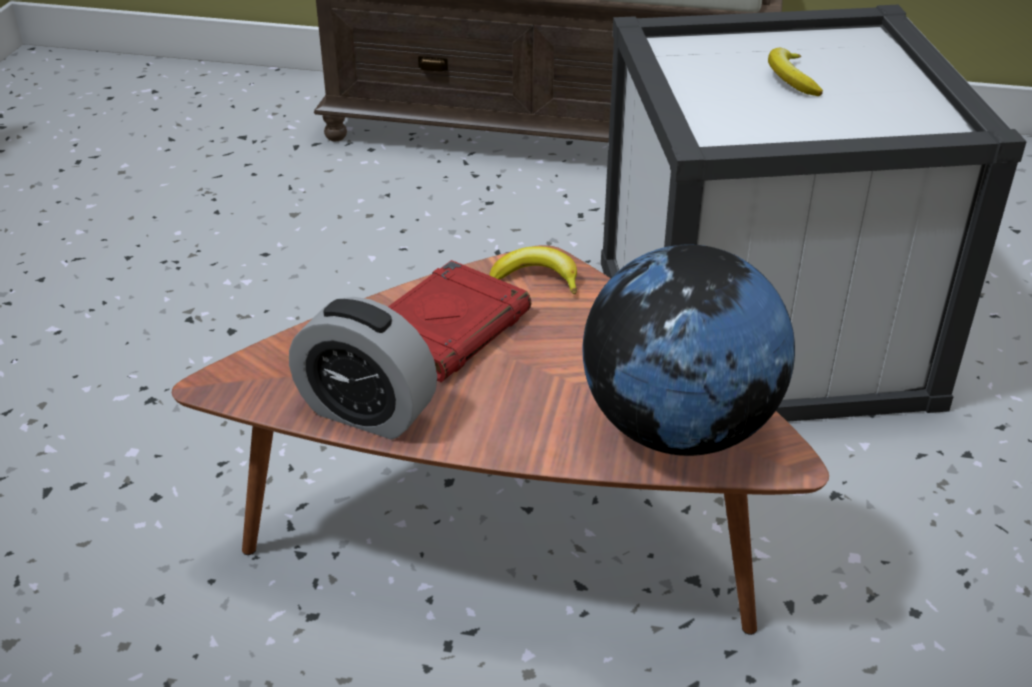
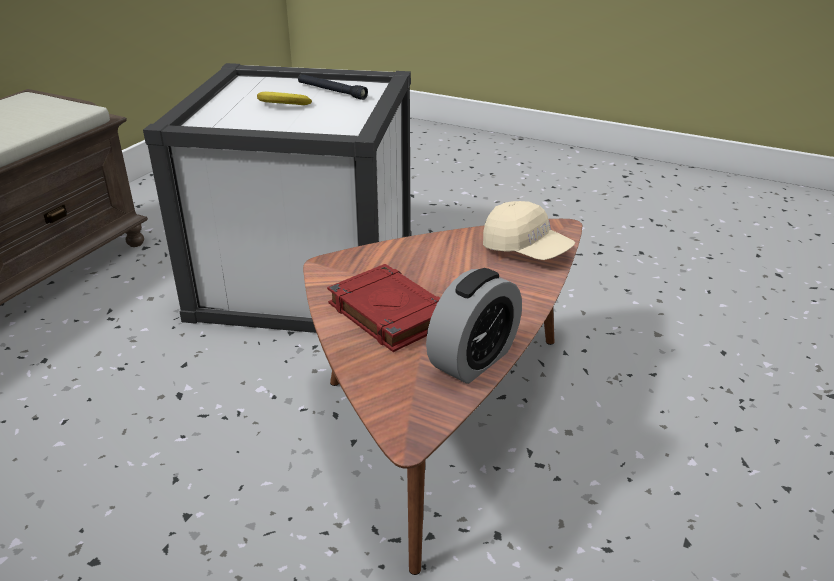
camera: 75 degrees left, 5 degrees down
banana [489,246,577,294] -> none
globe [583,245,795,456] -> beige cap [483,201,575,260]
none -> black flashlight [298,74,368,100]

